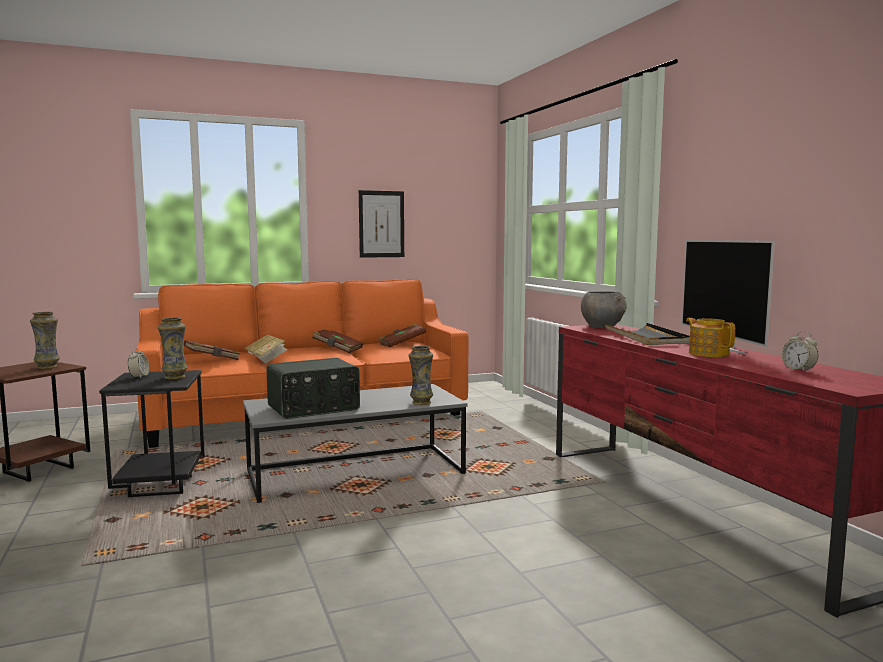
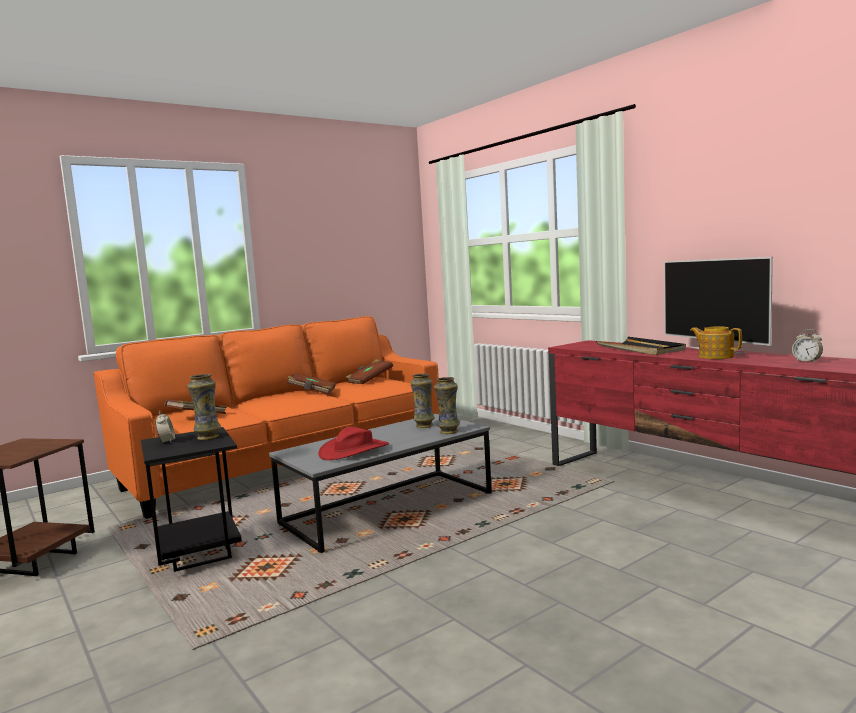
camera: 15 degrees left, 0 degrees up
vase [30,312,60,369] -> vase moved to [410,373,435,428]
book [244,335,287,364] -> none
radio [267,358,360,419] -> red hat [318,427,389,460]
picture [359,190,404,258] -> none
grey bowl [581,291,627,327] -> none

